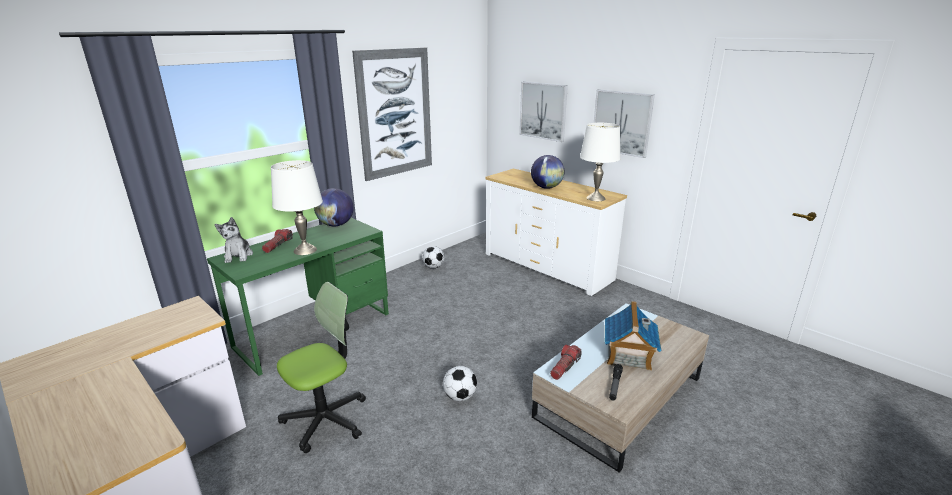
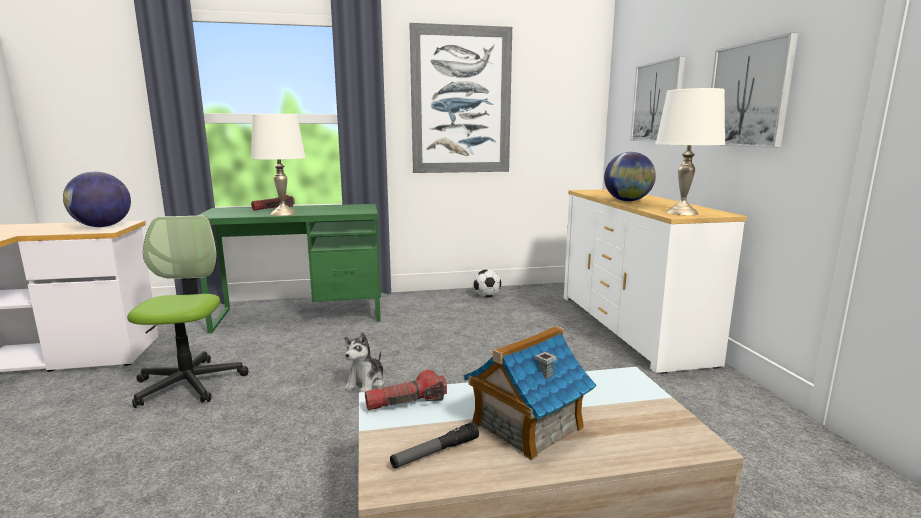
camera: 35 degrees right, 10 degrees down
plush toy [214,217,253,263] -> plush toy moved to [344,332,385,392]
office chair [277,282,366,453] -> office chair turned 90 degrees counterclockwise [127,216,248,408]
globe [314,188,354,226] -> globe moved to [63,172,131,227]
football [443,366,477,401] -> none

